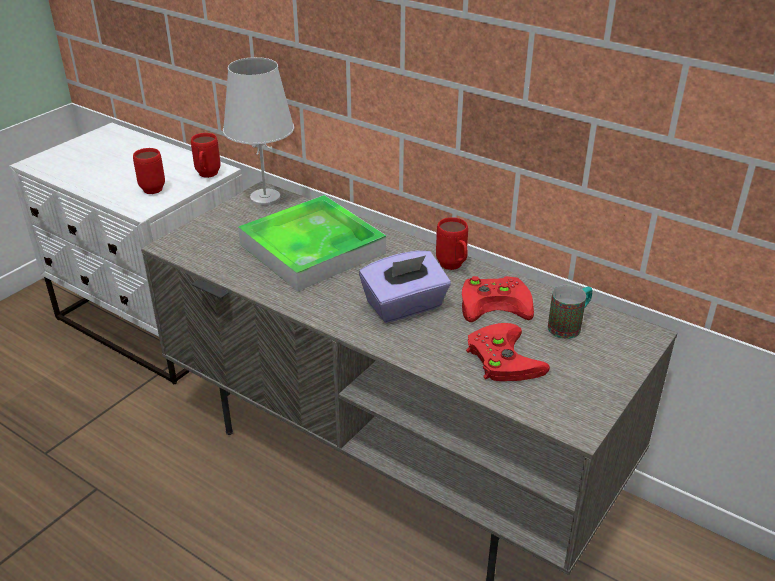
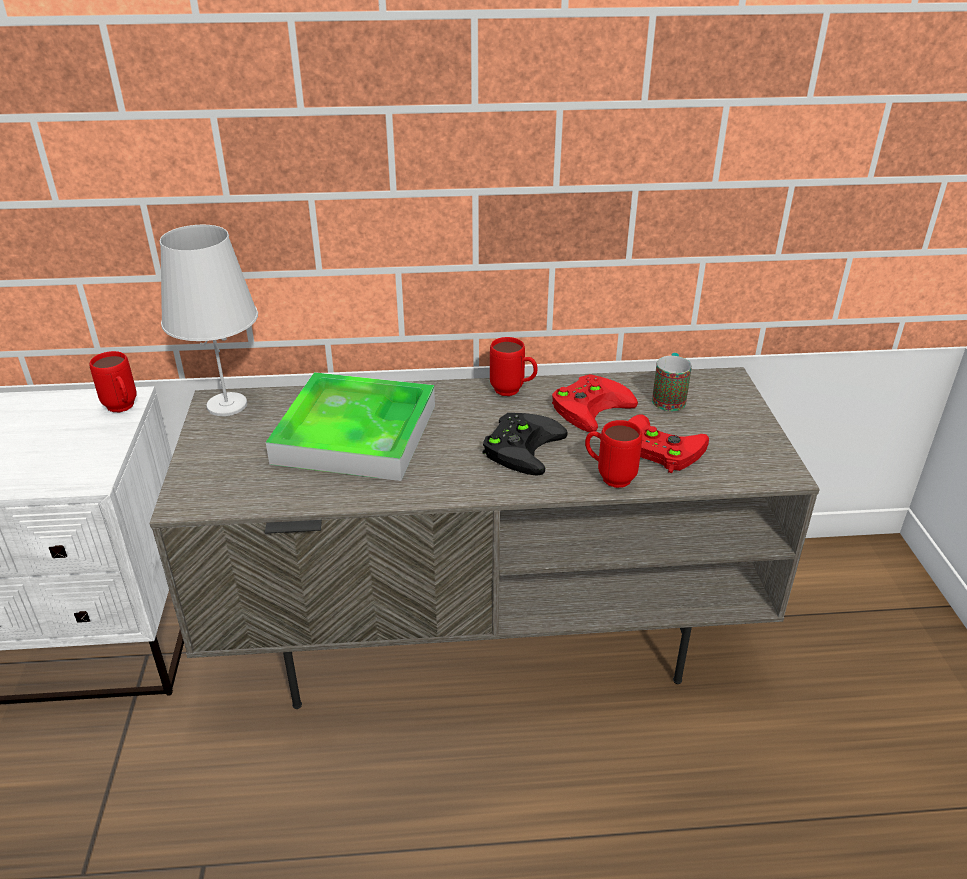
camera: 40 degrees left, 0 degrees up
red mug [133,148,165,194] -> red mug moved to [585,420,642,488]
purple tissue box [359,251,451,323] -> black game controller [482,413,568,476]

